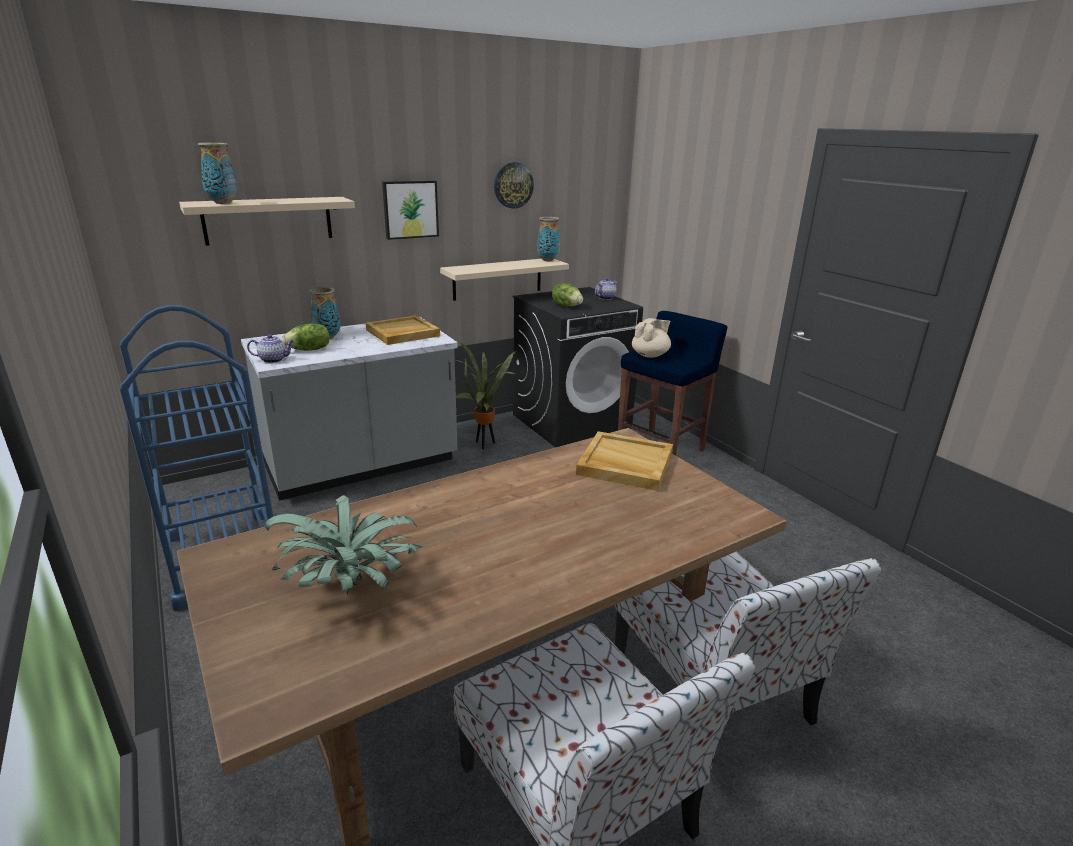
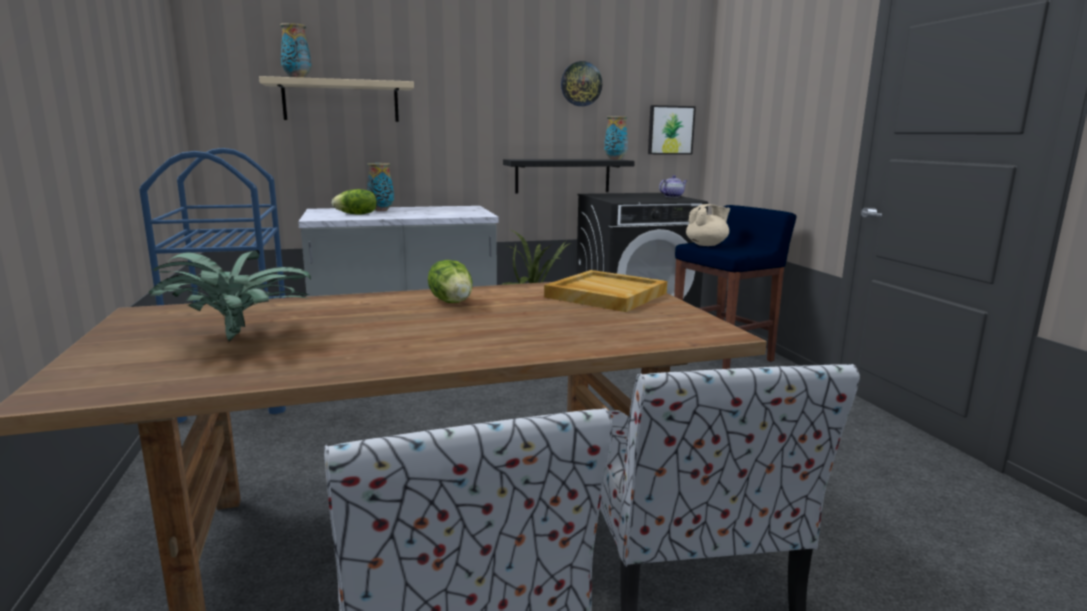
camera: 15 degrees right, 10 degrees down
teapot [247,334,294,363] -> none
beige tray [366,315,440,345] -> none
picture [382,180,439,240] -> picture moved to [648,105,696,155]
beige shelf [440,259,569,301] -> black shelf [503,159,635,194]
lettuce [552,283,583,307] -> lettuce moved to [428,260,472,303]

